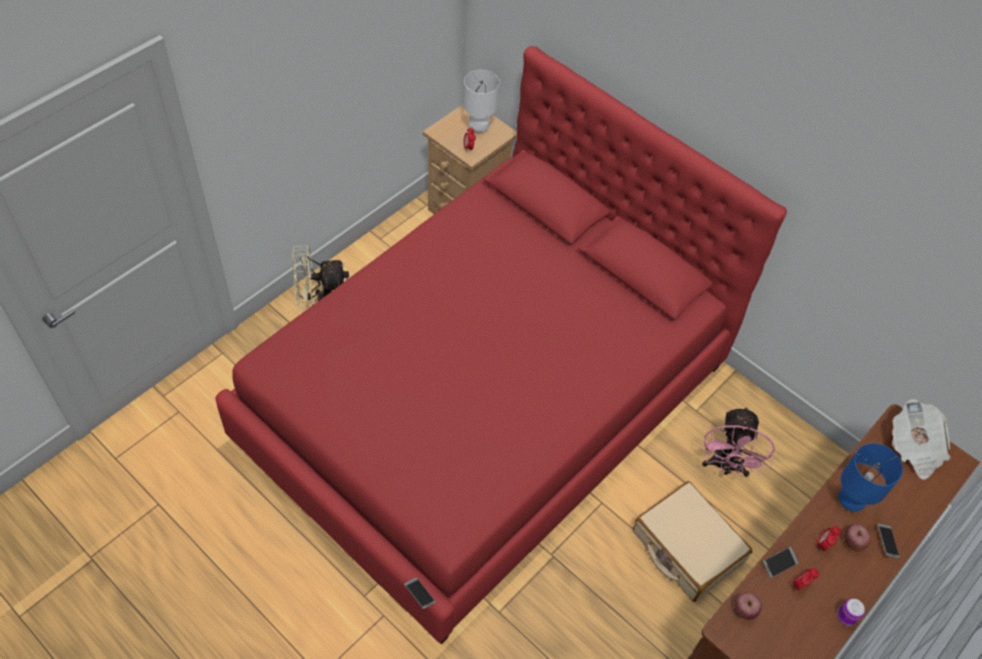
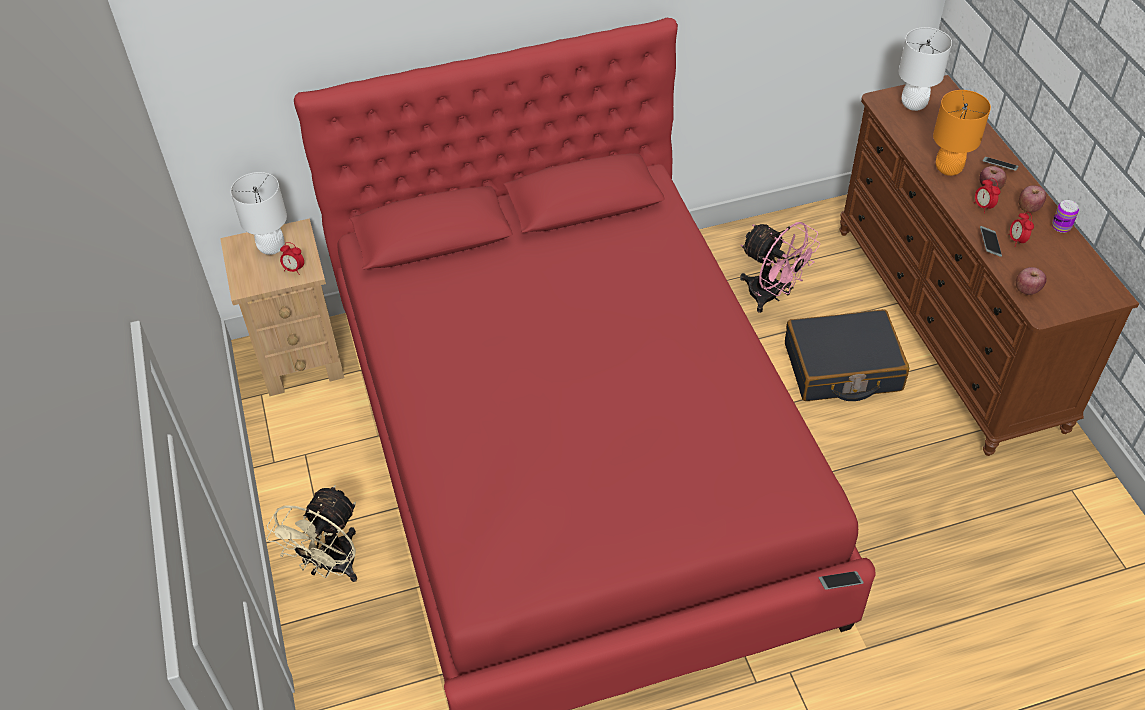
camera: 55 degrees left, 5 degrees down
beige suitcase [633,481,752,602] -> black suitcase [785,309,909,401]
blue table lamp [839,443,903,512] -> orange table lamp [933,90,991,176]
newspaper [892,399,950,480] -> white table lamp [899,27,952,111]
none -> apple [1019,186,1046,212]

